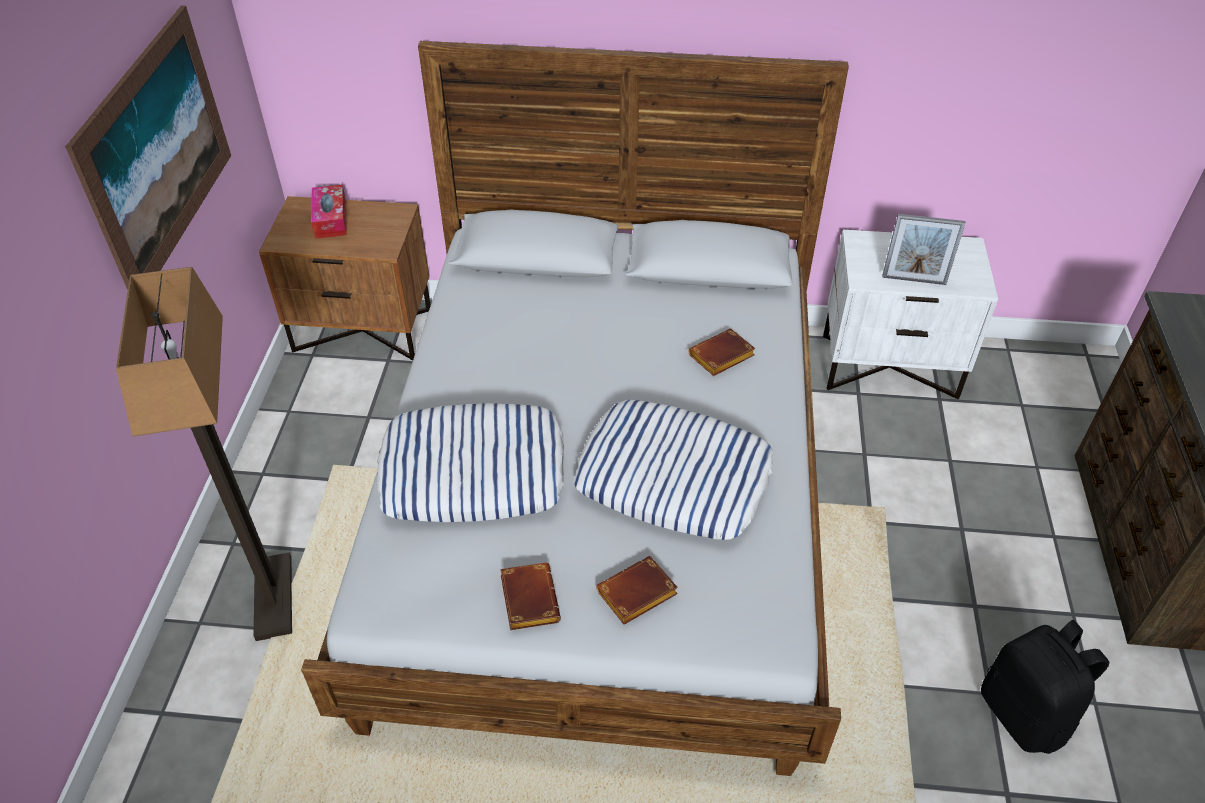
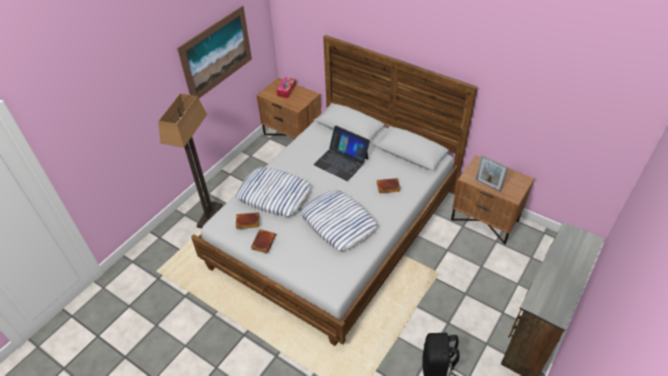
camera: 30 degrees right, 0 degrees up
brown book [596,556,678,625] -> brown book moved to [236,212,259,229]
white nightstand [823,230,998,400] -> brown nightstand [451,155,534,244]
none -> laptop [314,126,370,181]

